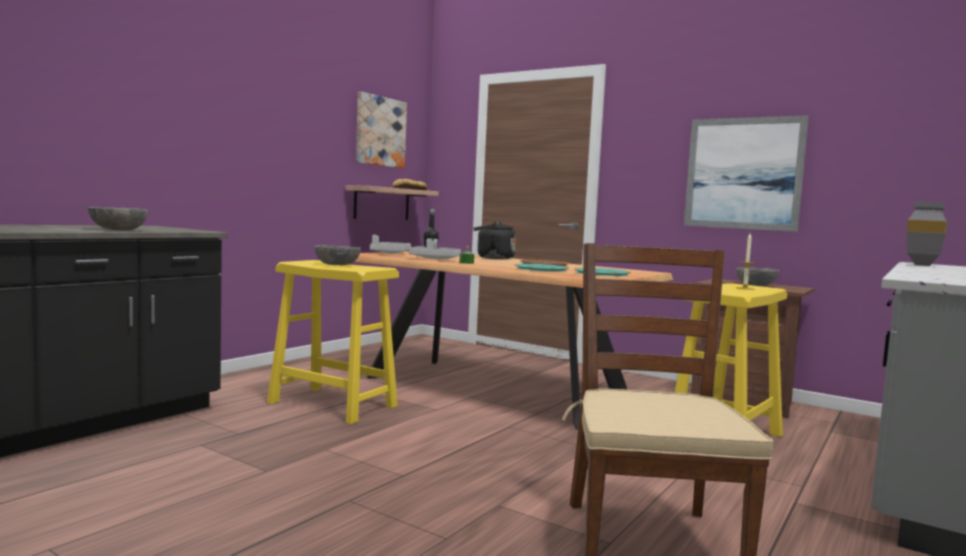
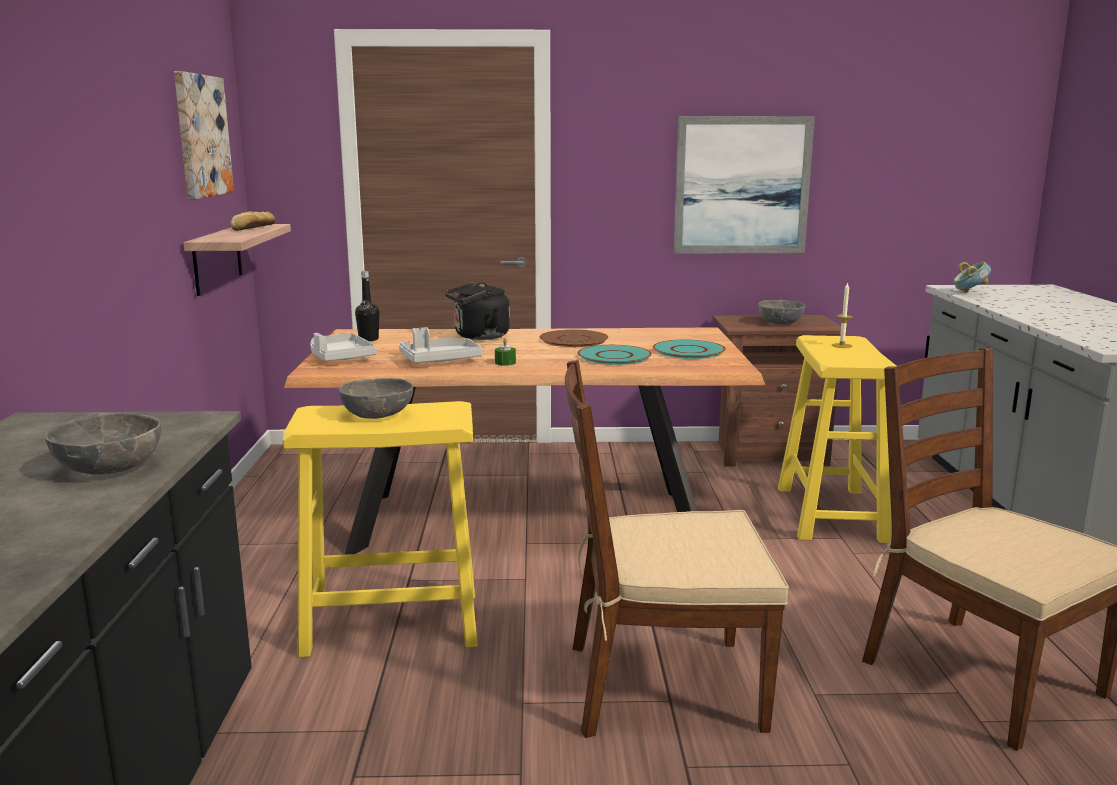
camera: 35 degrees left, 10 degrees up
grey vase [907,202,947,266] -> bowl [953,262,991,293]
none -> brown chair [565,360,789,738]

